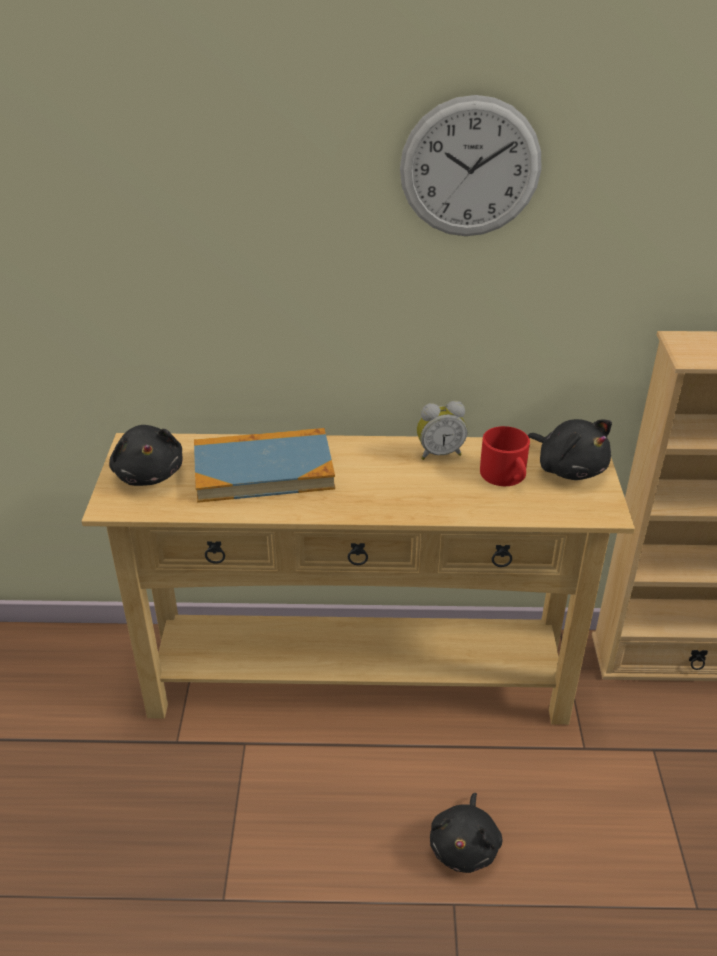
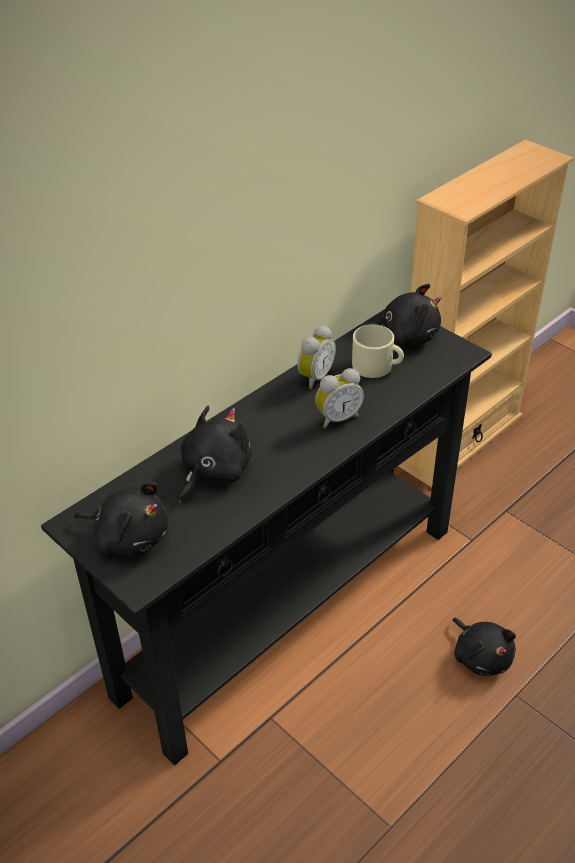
camera: 45 degrees left, 5 degrees up
beige console table [81,433,635,725] -> black console table [41,309,492,766]
book [194,428,335,503] -> black plush toy [179,406,252,503]
wall clock [400,95,541,236] -> none
red mug [480,426,530,486] -> beige mug [352,324,404,378]
none -> alarm clock [315,368,364,428]

